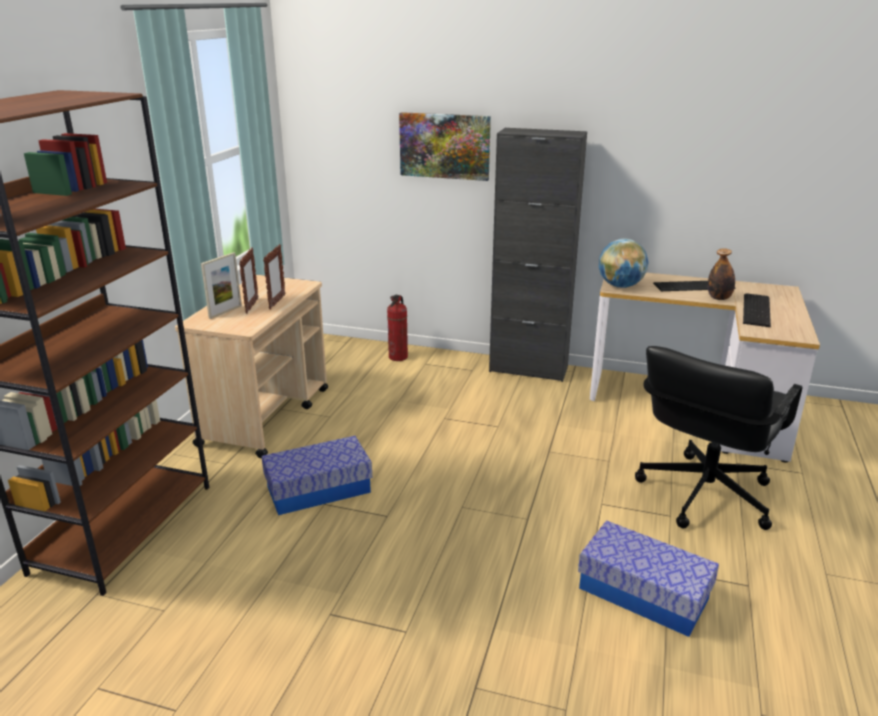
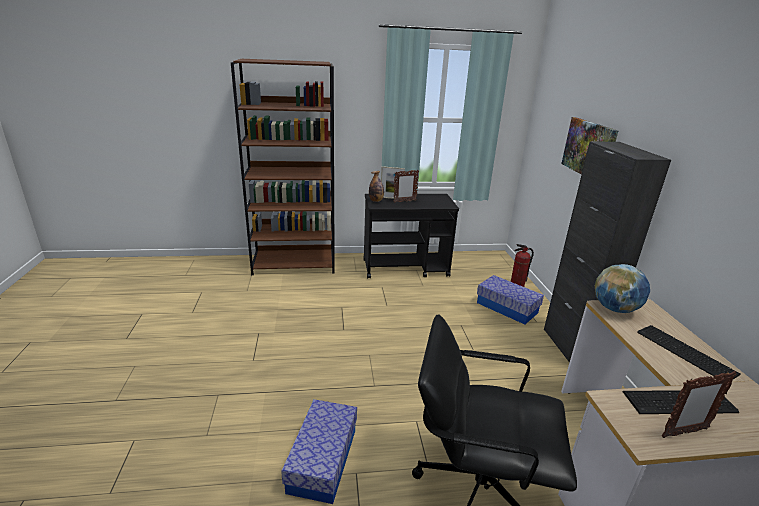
camera: 65 degrees right, 0 degrees up
beige cart [175,275,328,458] -> black cart [363,194,459,279]
storage box [262,436,372,515] -> storage box moved to [477,275,544,324]
picture frame [263,244,286,309] -> picture frame moved to [662,371,737,438]
bottle [708,248,735,300] -> bottle moved to [369,171,384,202]

